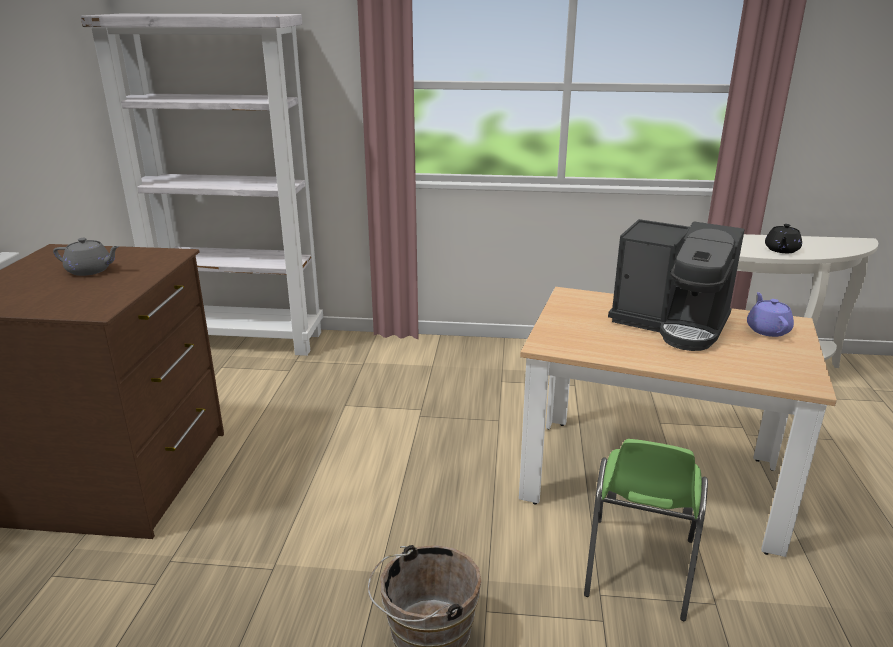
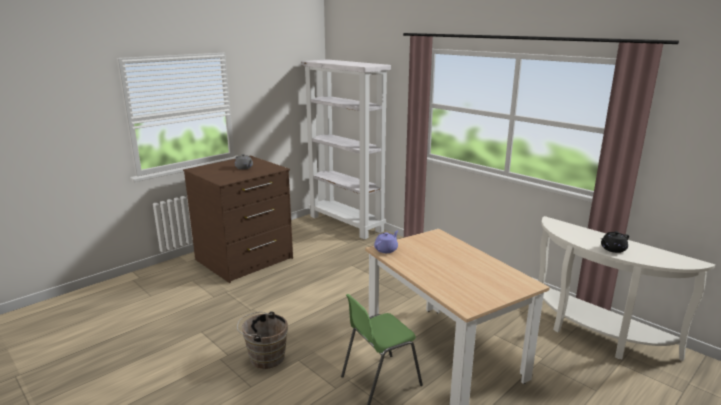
camera: 40 degrees right, 5 degrees down
coffee machine [608,219,745,351] -> none
purple teapot [747,292,794,337] -> purple teapot moved to [374,230,398,253]

